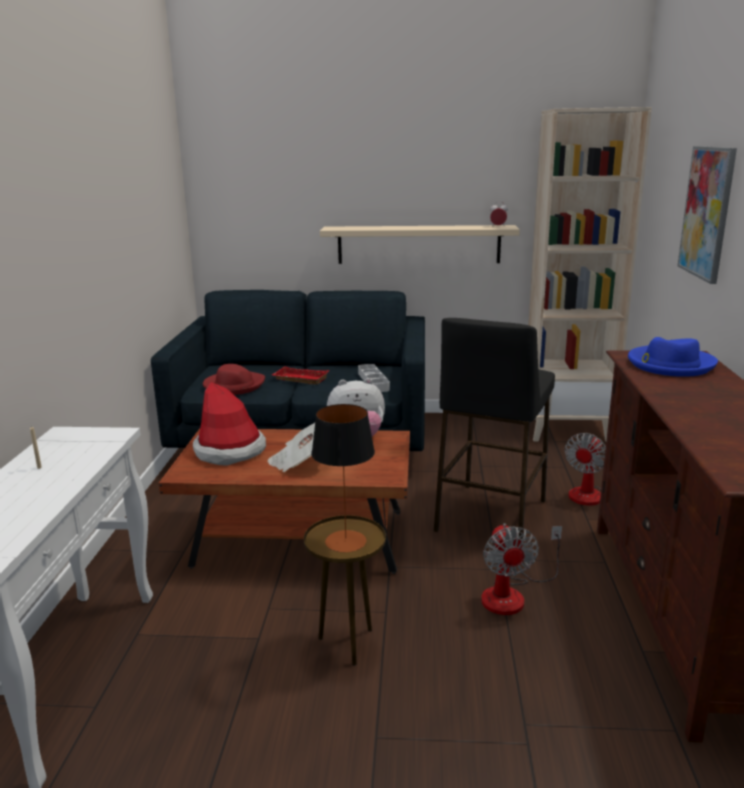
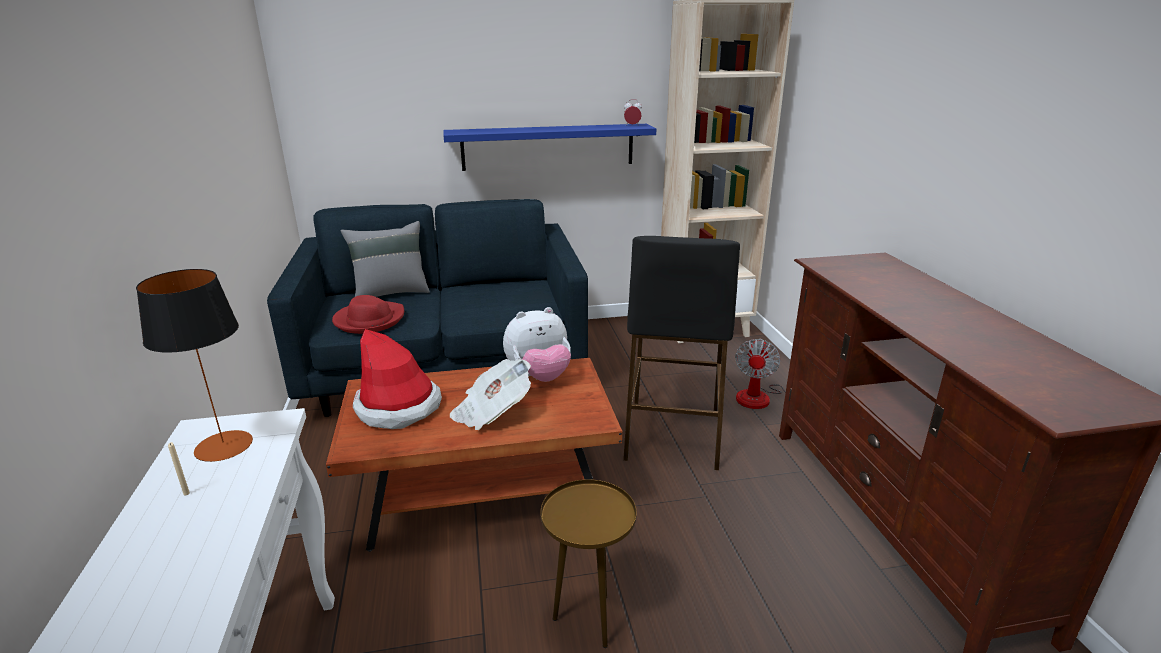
camera: 15 degrees left, 5 degrees up
red tray [272,366,329,385] -> none
table lamp [311,404,375,552] -> table lamp moved to [136,269,253,462]
beige shelf [320,225,520,264] -> blue shelf [443,124,656,171]
grey tray [358,364,390,392] -> none
fan [481,523,562,615] -> none
blue hat [628,337,718,377] -> none
picture [677,146,737,284] -> none
none -> grey pillow [341,221,430,297]

